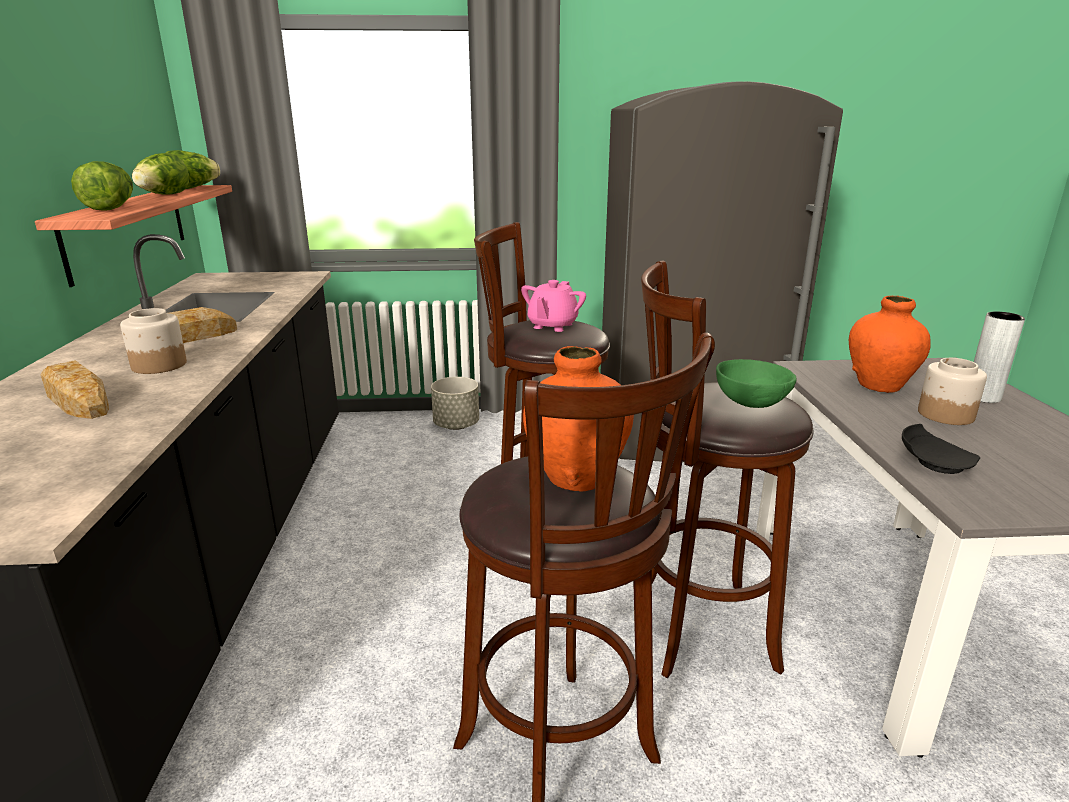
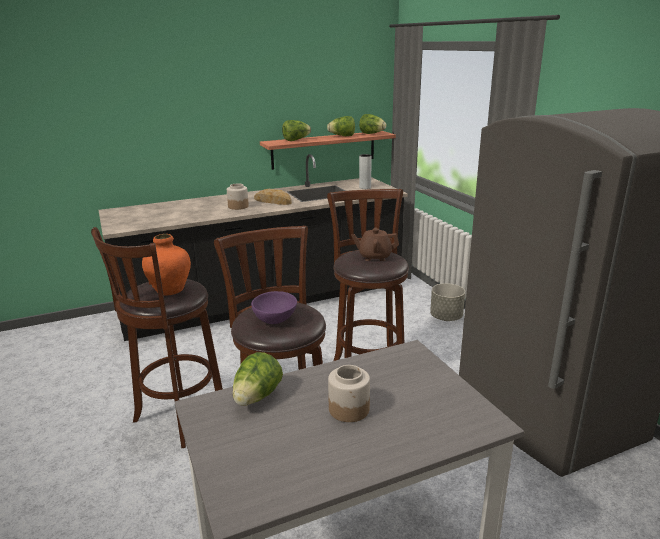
camera: 70 degrees right, 0 degrees up
bread [41,360,109,419] -> none
pink teapot [521,280,586,332] -> brown teapot [351,227,399,261]
green bowl [716,359,797,408] -> purple bowl [251,291,297,324]
orange vase [849,296,931,393] -> none
black plate [902,424,980,474] -> lettuce [233,352,283,406]
grey vase [974,312,1025,403] -> grey vase moved to [359,154,372,189]

